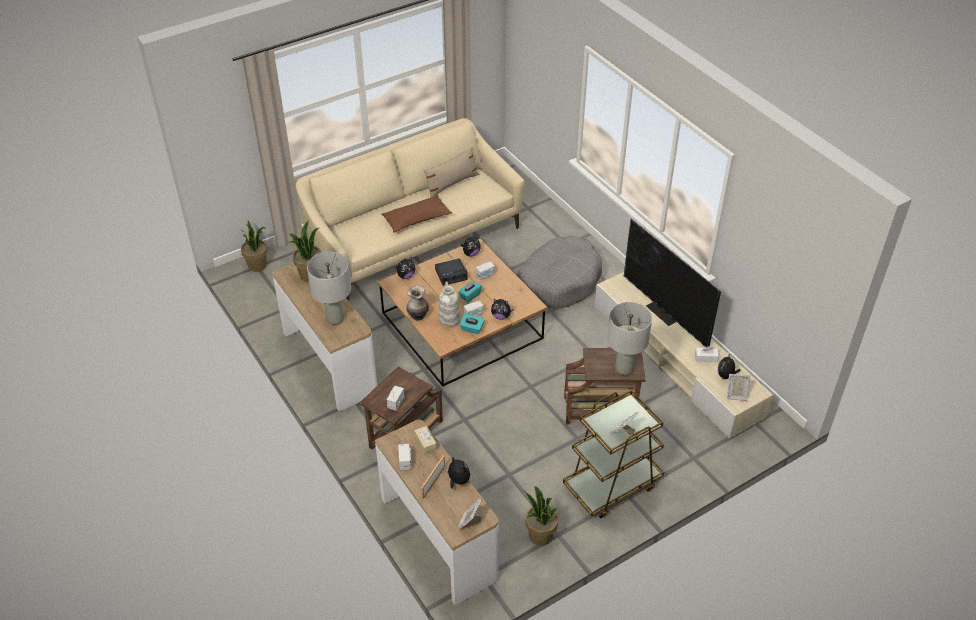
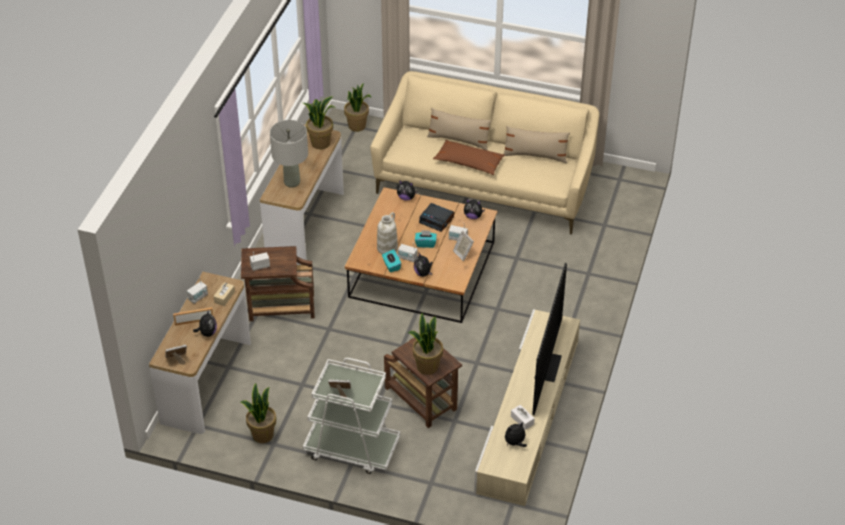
camera: 50 degrees right, 0 degrees up
vase [406,285,429,321] -> none
grey dog bed [517,236,602,308] -> none
brown cart [563,390,664,518] -> white cart [303,358,400,474]
grey table lamp [607,302,652,375] -> potted plant [408,313,443,375]
picture frame [727,374,750,401] -> picture frame moved to [453,230,474,261]
none -> beige pillow [427,108,492,151]

